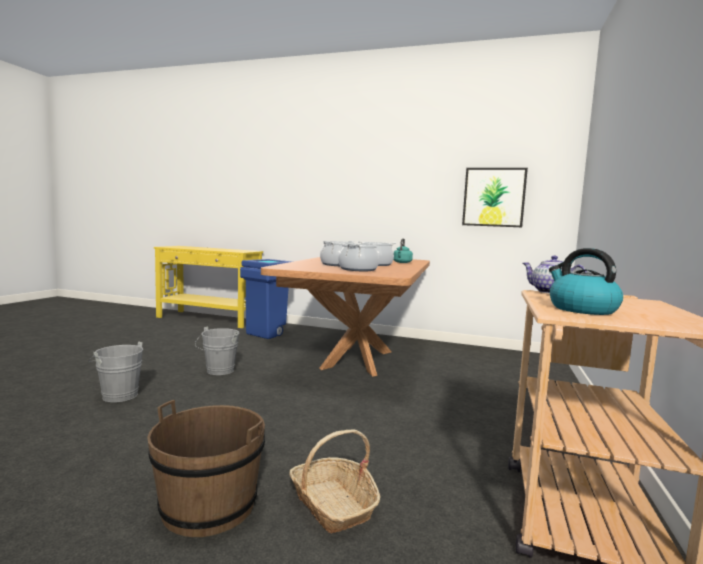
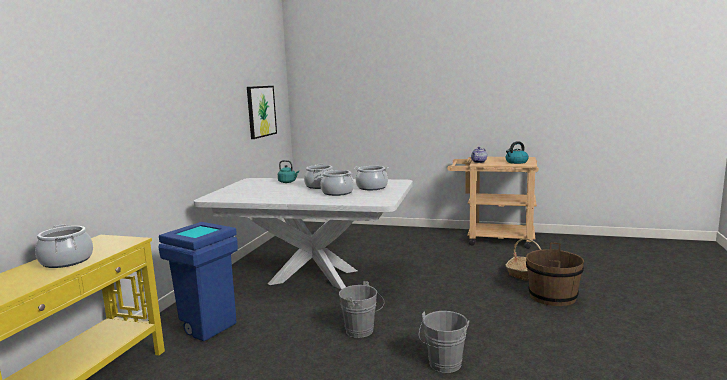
camera: 90 degrees left, 5 degrees up
brown dining table [261,257,430,377] -> white dining table [194,178,413,289]
none -> cooking pot [35,224,93,268]

